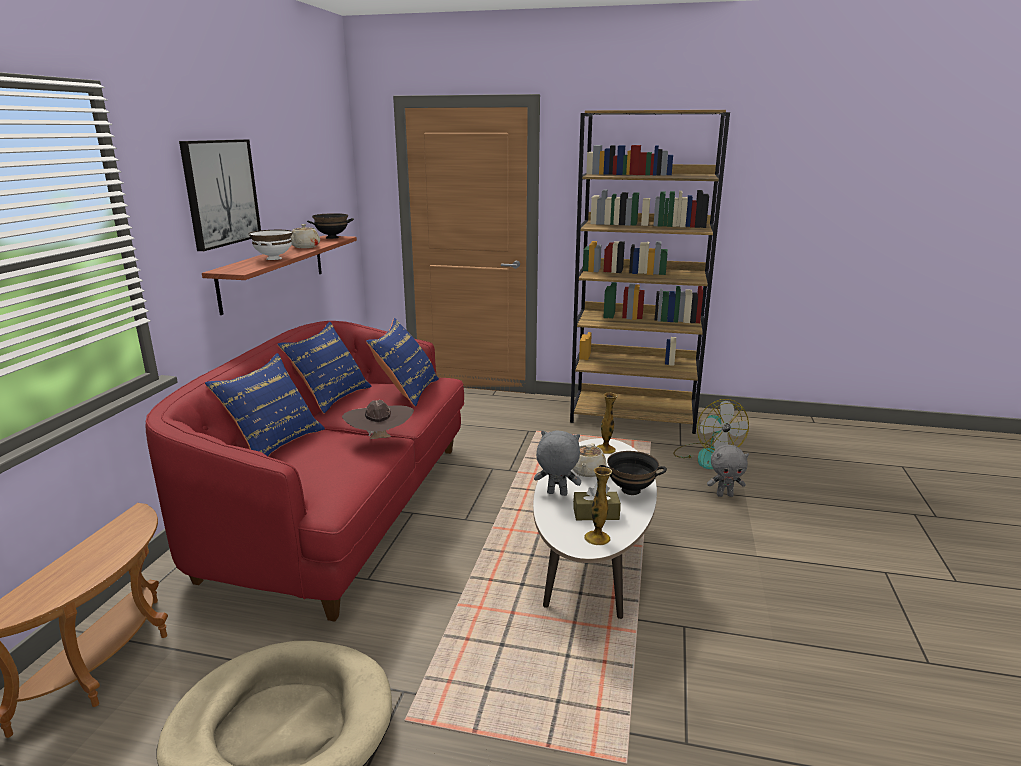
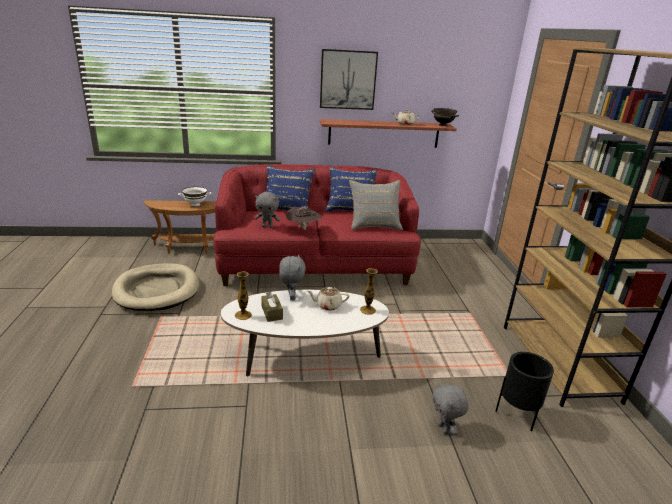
camera: 70 degrees right, 5 degrees up
white bowl [249,230,293,260] -> white bowl moved to [178,187,211,206]
blue pillow [366,318,439,406] -> grey pillow [349,180,403,230]
black bowl [599,451,667,495] -> none
fan [673,399,749,469] -> black planter [495,352,554,431]
none -> grey plush toy [255,192,280,228]

